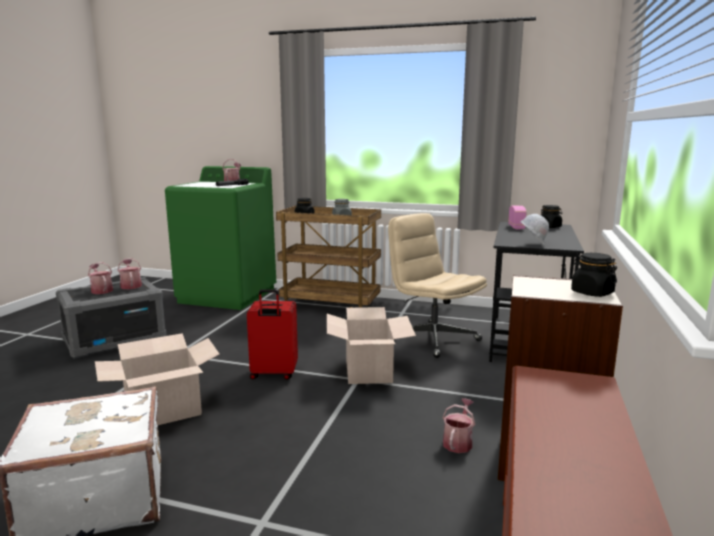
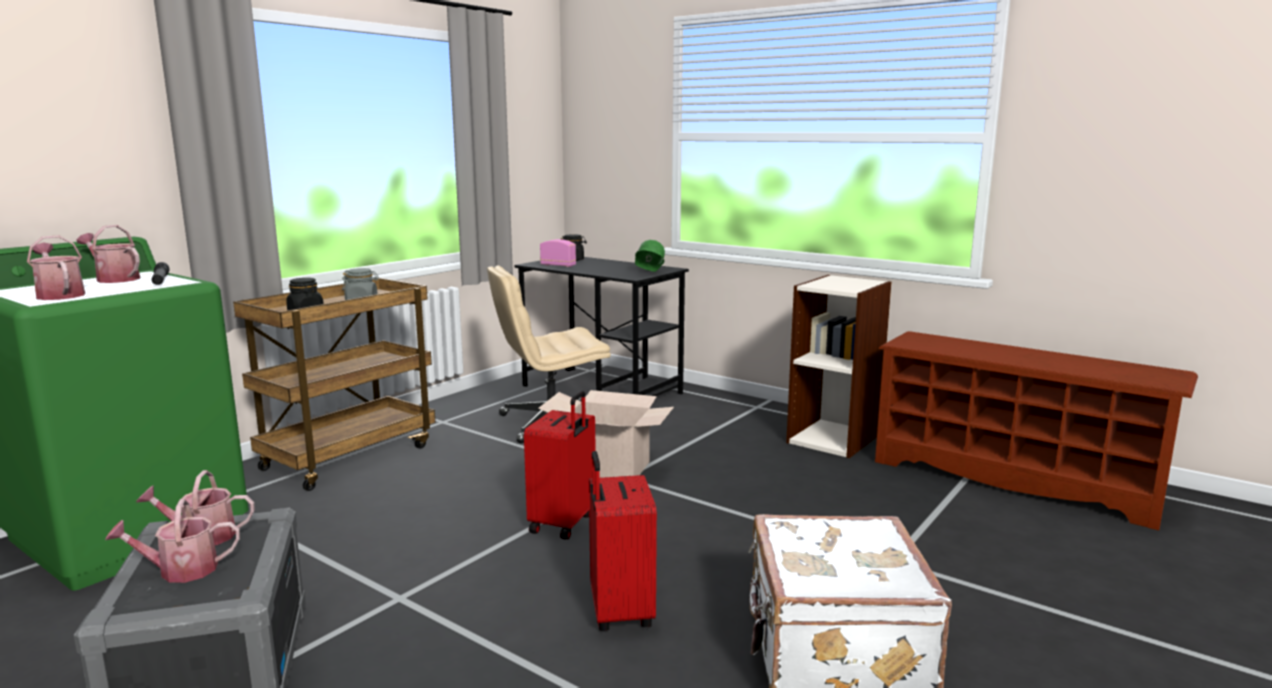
camera: 70 degrees left, 0 degrees up
cardboard box [95,333,219,425] -> red suitcase [589,451,657,631]
watering can [442,398,475,453] -> watering can moved to [27,235,85,300]
white hard hat [521,214,549,245] -> green hard hat [635,240,665,272]
black jar [571,253,617,297] -> none

